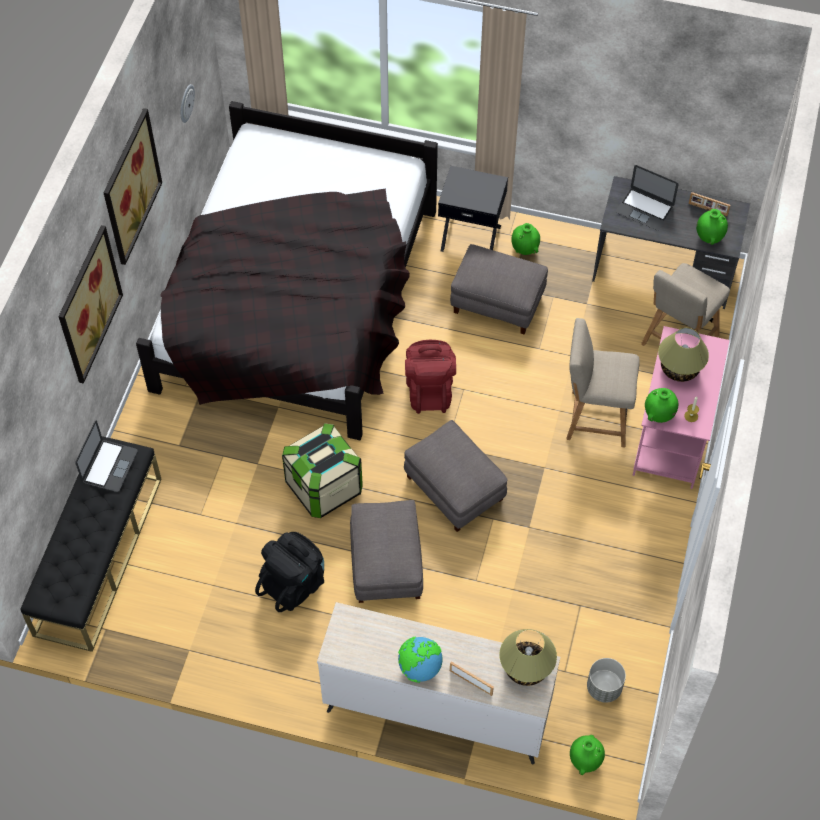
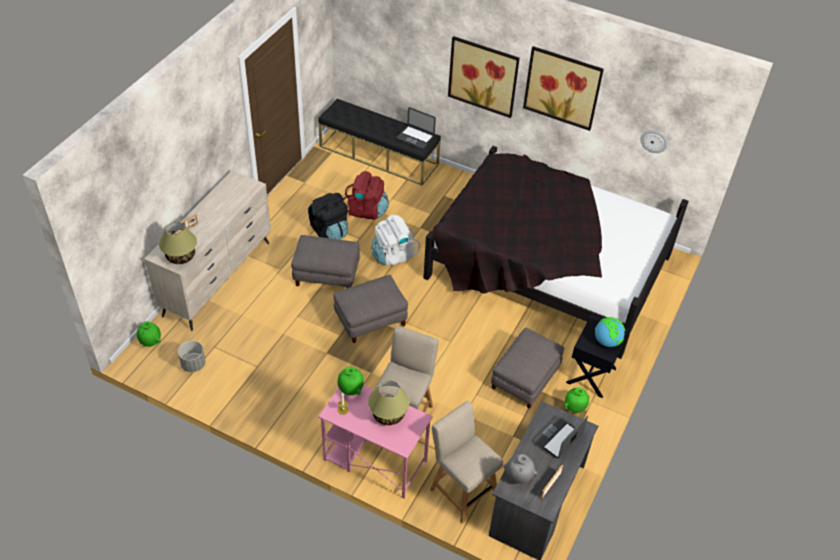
camera: 100 degrees right, 10 degrees down
storage box [282,423,363,518] -> white backpack [371,215,420,265]
globe [398,636,442,683] -> globe moved to [595,317,625,347]
red backpack [405,340,456,414] -> red backpack moved to [343,171,389,220]
green vase [696,209,728,245] -> grey vase [504,454,537,484]

